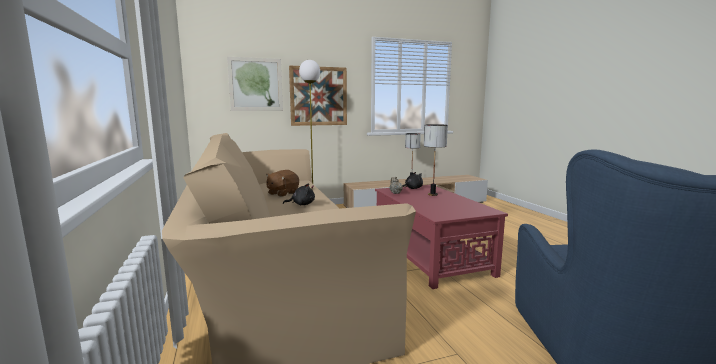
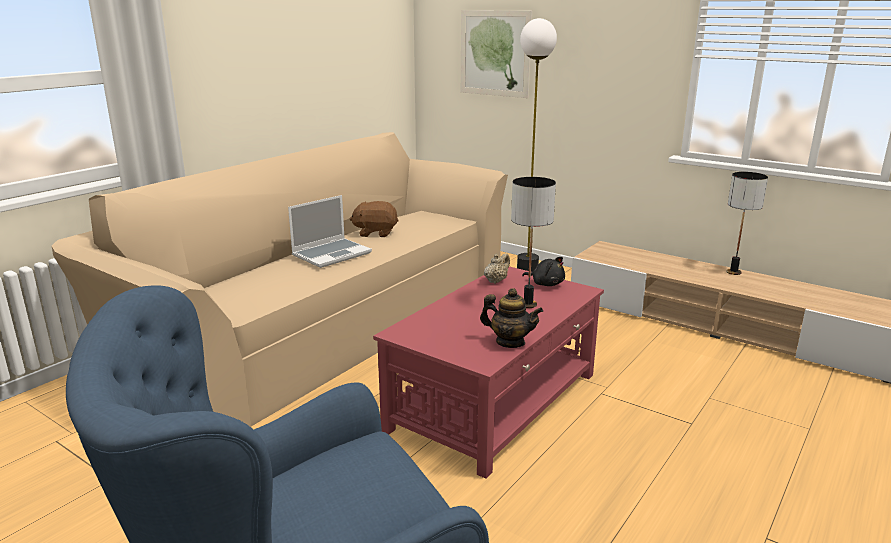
camera: 55 degrees right, 10 degrees up
black plush toy [283,184,315,205] -> laptop [288,195,372,268]
picture [289,66,347,126] -> none
none -> teapot [480,288,543,348]

